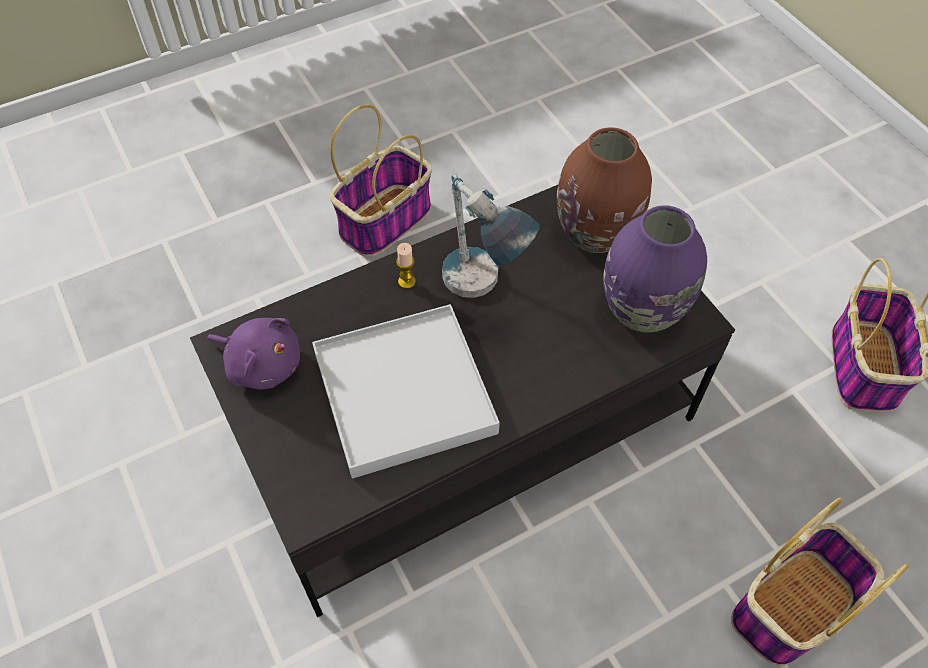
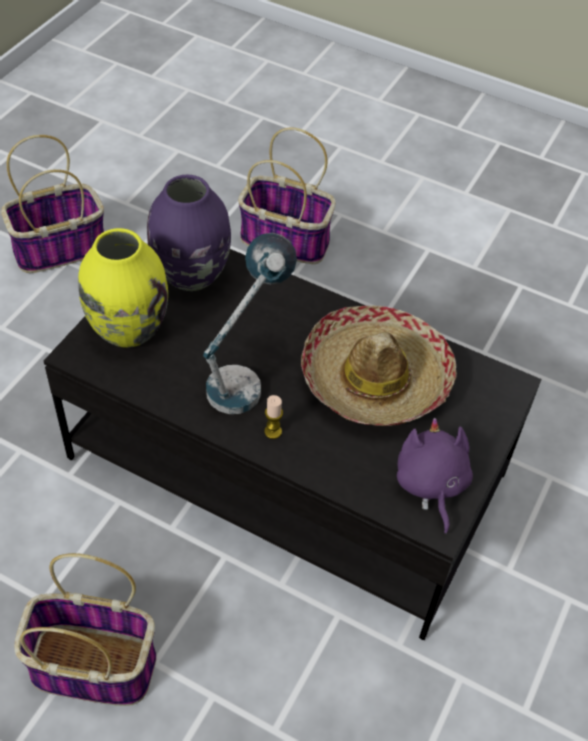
camera: 125 degrees left, 5 degrees down
white tray [312,304,500,479] -> hat [301,306,457,426]
brown vase [557,127,652,253] -> yellow vase [78,228,168,348]

